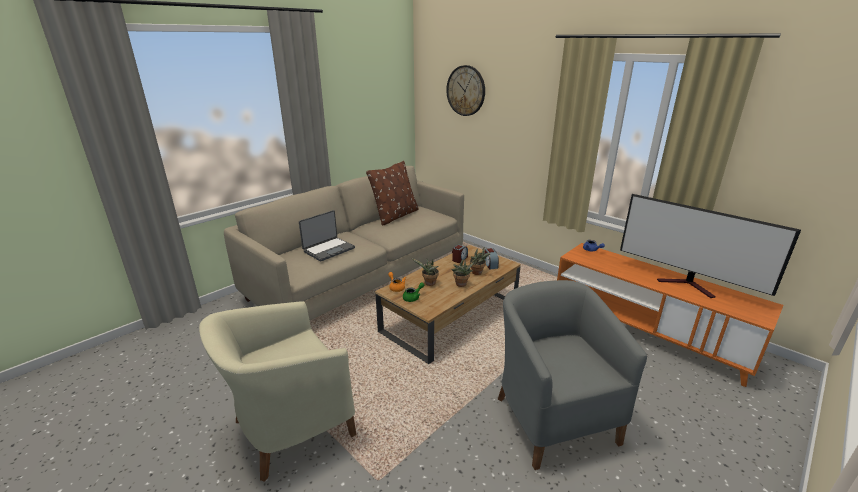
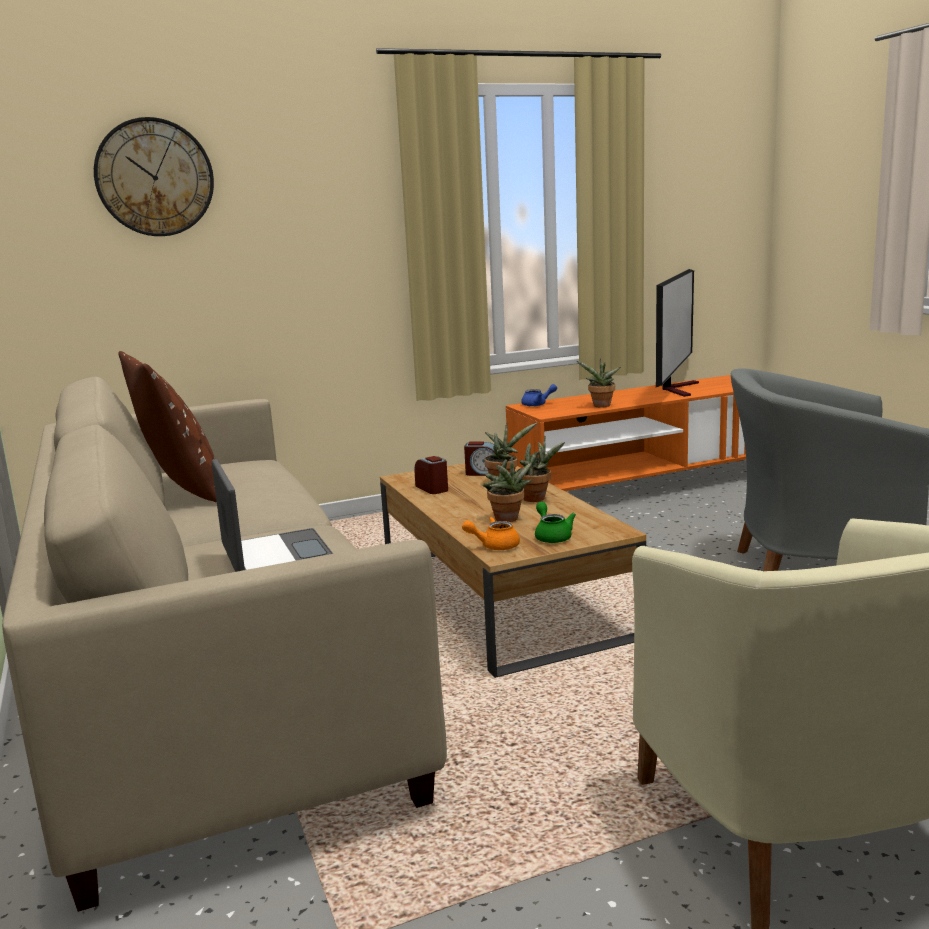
camera: 65 degrees left, 10 degrees down
television [620,194,801,298] -> television turned 45 degrees counterclockwise [656,269,699,397]
none -> potted plant [577,358,621,407]

